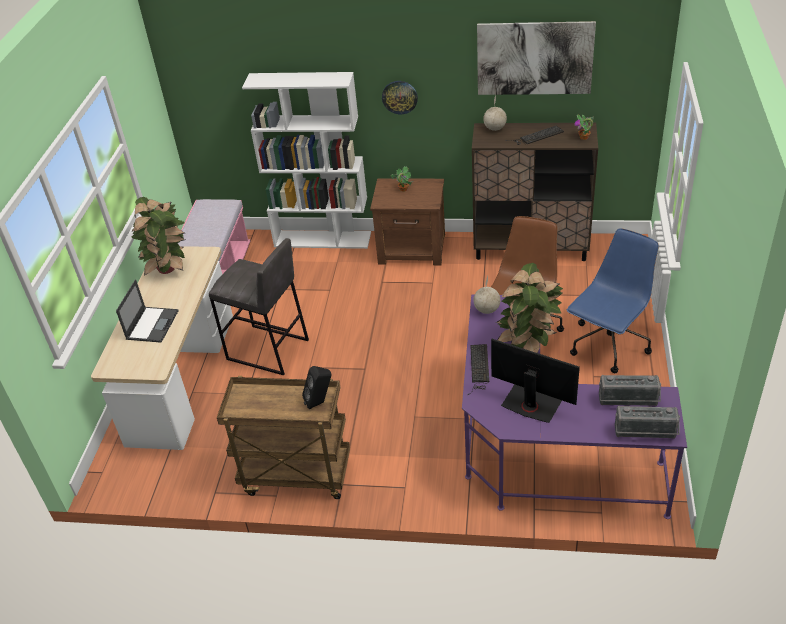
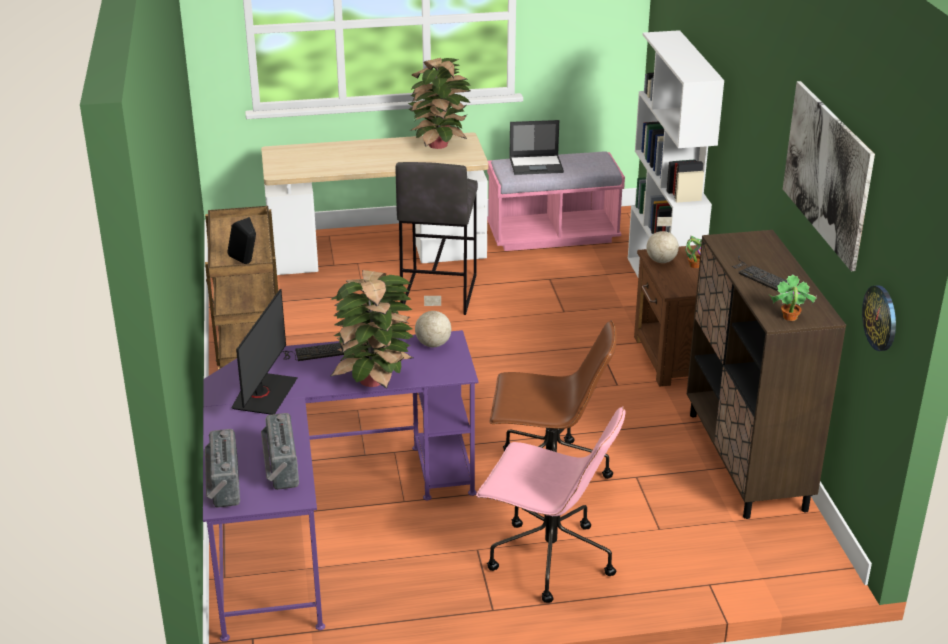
camera: 70 degrees right, 10 degrees down
laptop [116,279,178,343] -> laptop moved to [509,120,564,175]
wall clock [382,81,418,114] -> wall clock moved to [862,285,896,351]
globe [483,95,507,131] -> globe moved to [646,217,679,263]
blue office chair [567,228,659,373] -> pink office chair [476,407,625,603]

